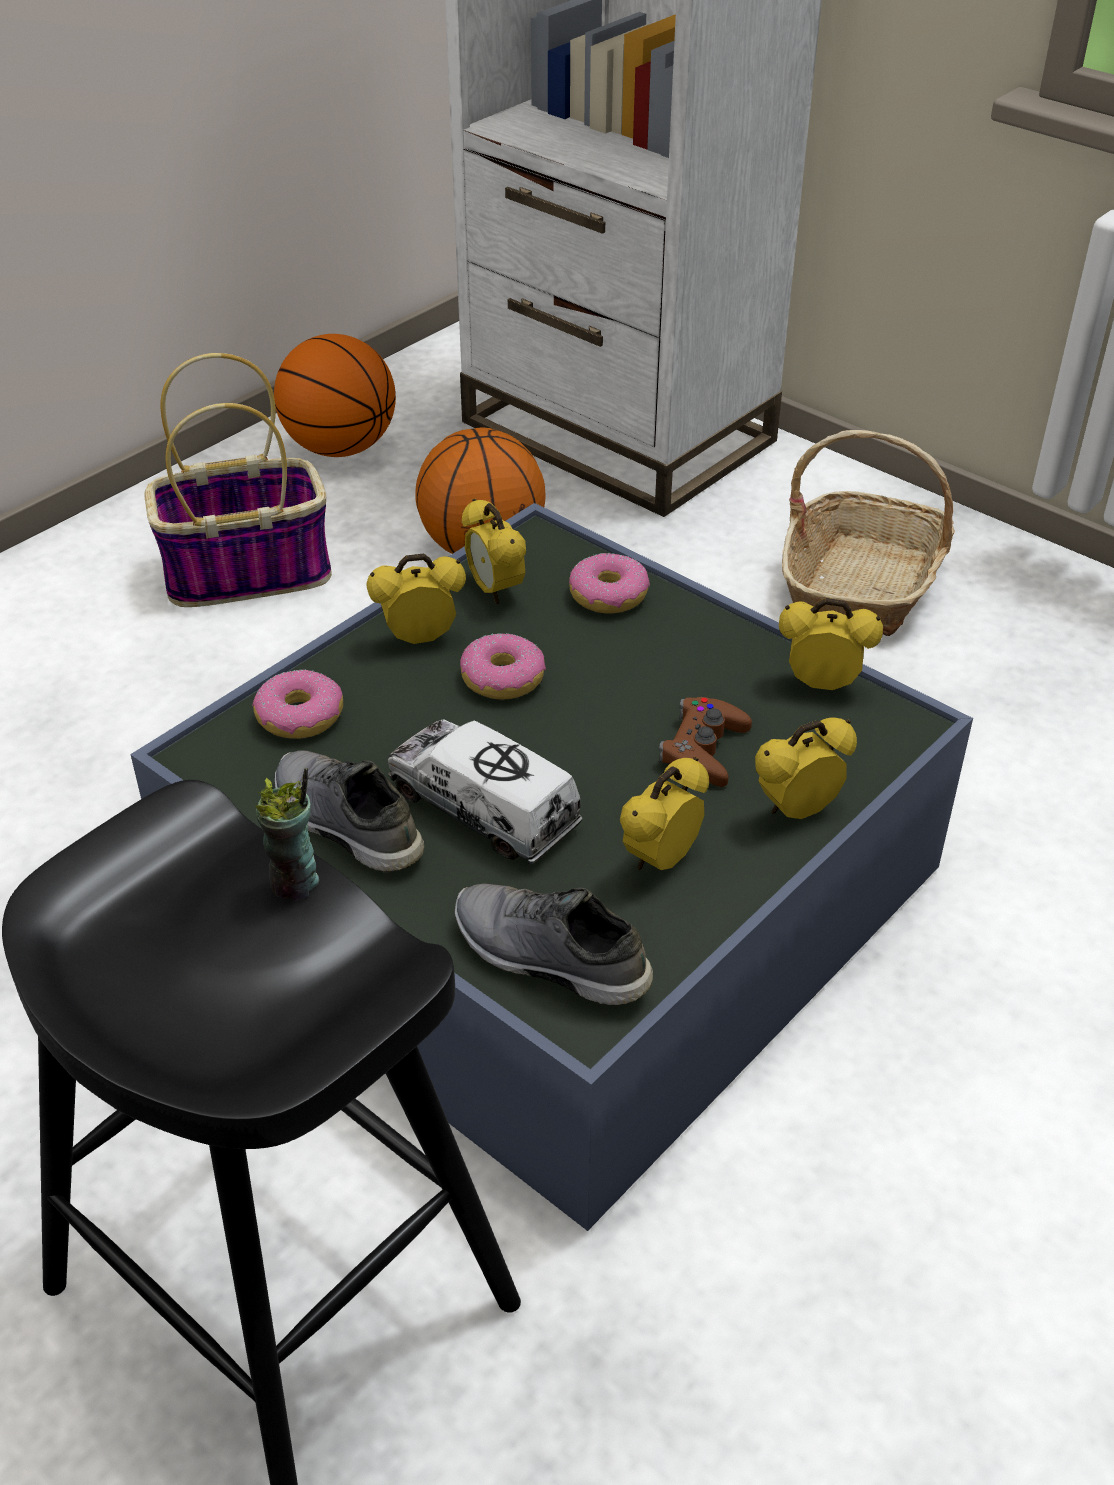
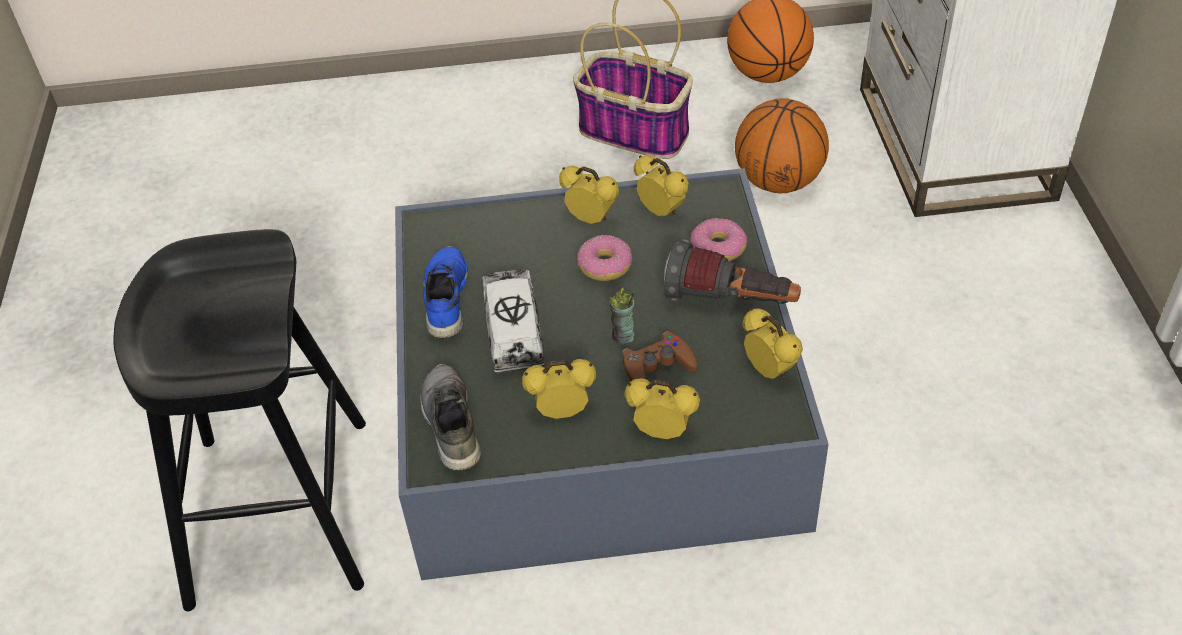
camera: 45 degrees right, 5 degrees up
donut [252,670,343,739] -> none
cup [255,767,319,900] -> cup moved to [609,287,635,345]
grey shoe [275,750,424,872] -> blue shoe [423,246,468,338]
alarm clock [462,498,526,604] -> alarm clock turned 120 degrees clockwise [634,155,689,216]
basket [782,430,955,636] -> none
none -> flashlight [664,239,801,304]

